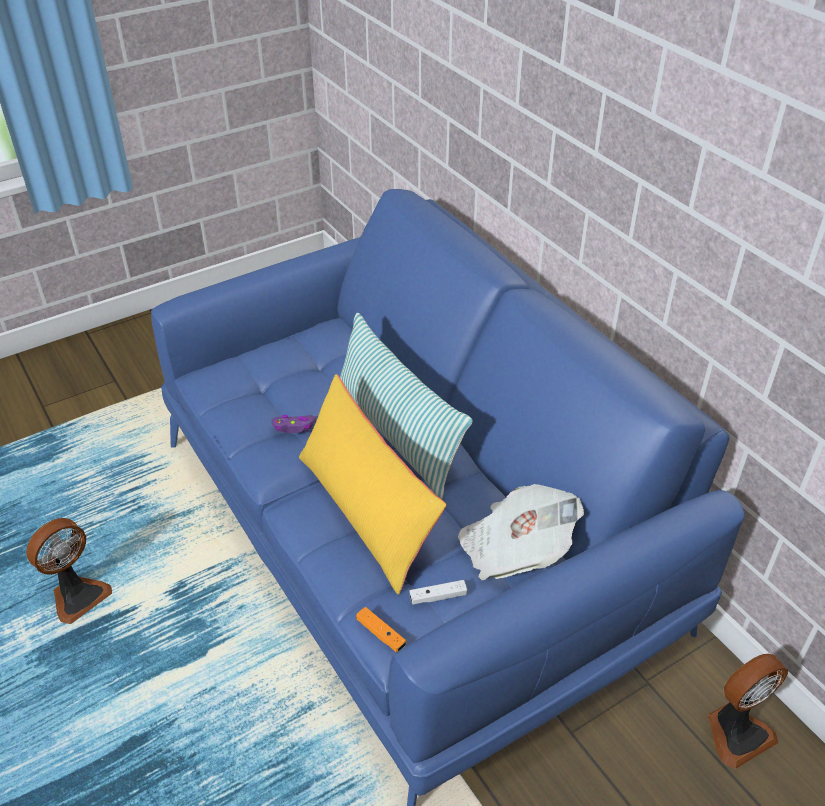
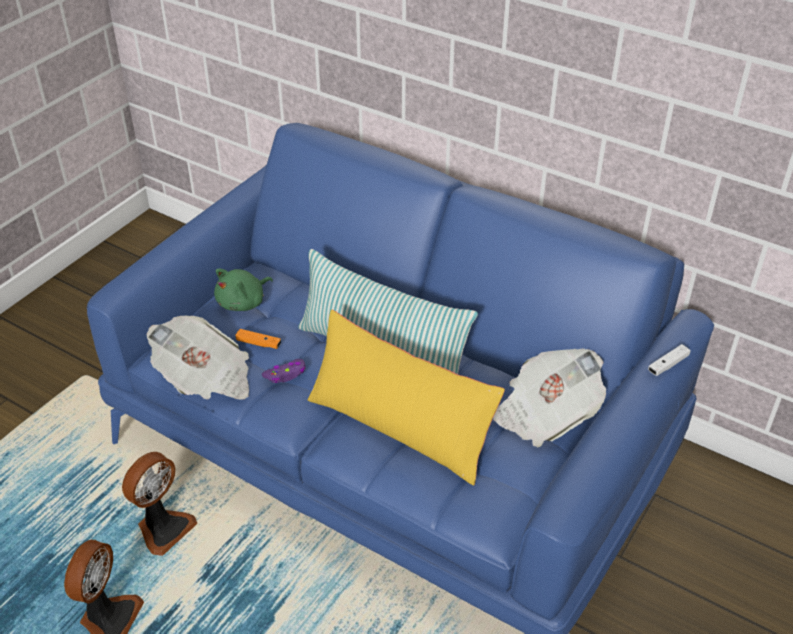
camera: 25 degrees left, 0 degrees up
orange game controller [356,607,406,653] -> orange game controller moved to [235,329,281,349]
white game controller [409,580,467,604] -> white game controller moved to [648,344,691,376]
fan [708,654,788,769] -> fan moved to [122,452,197,556]
none -> newspaper [147,316,249,400]
none -> green plush toy [214,269,273,311]

